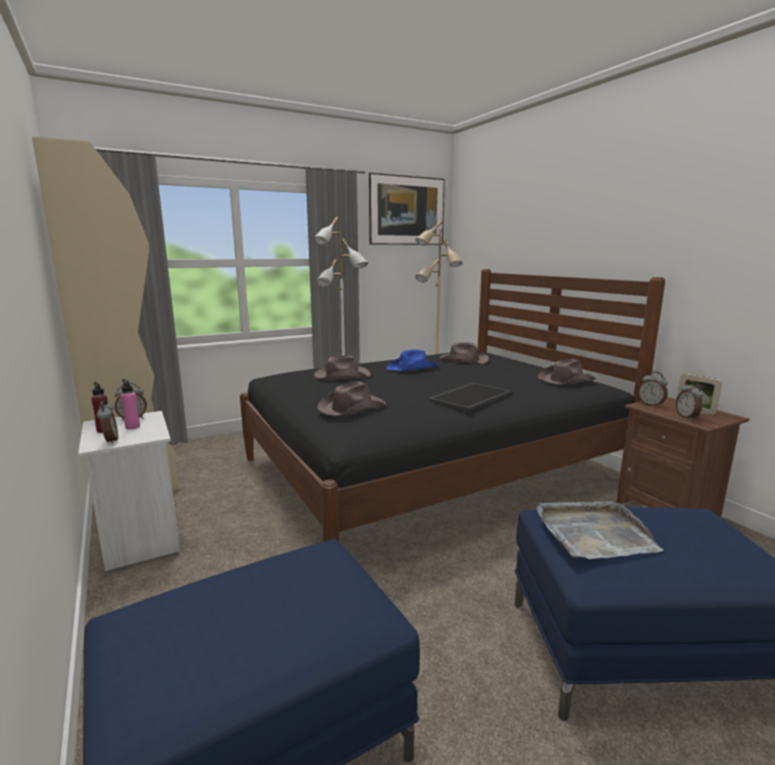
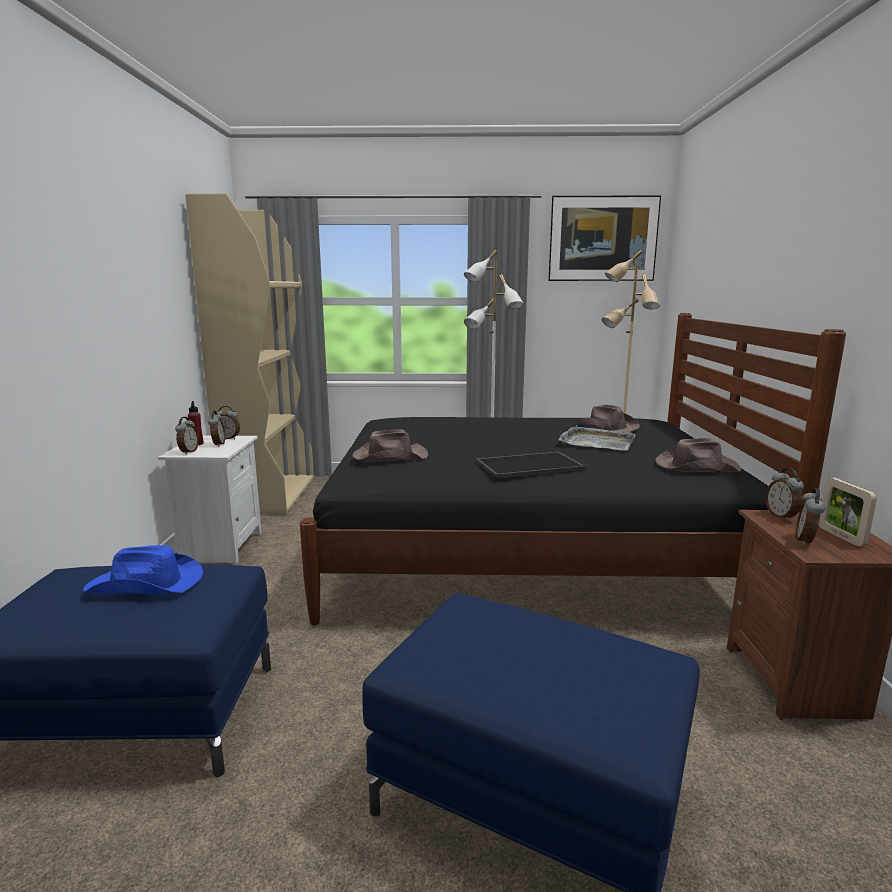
camera: 30 degrees right, 0 degrees up
pink bottle [121,379,140,429] -> alarm clock [208,411,225,447]
brown hat [314,355,371,380] -> none
blue hat [386,349,438,371] -> blue hat moved to [82,545,203,595]
grey tray [536,501,664,559] -> grey tray moved to [558,425,636,451]

